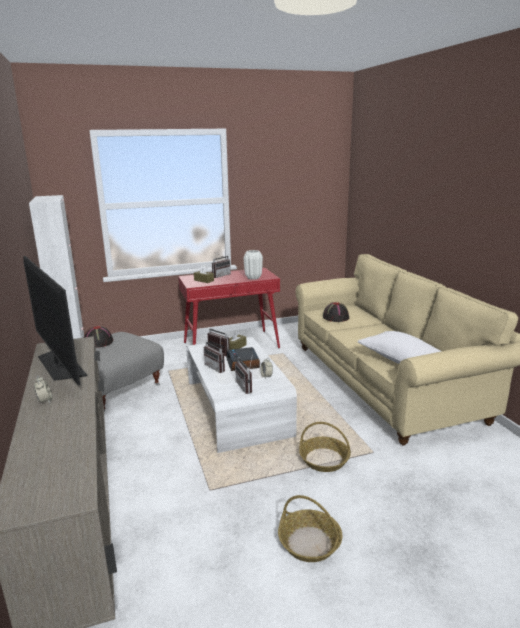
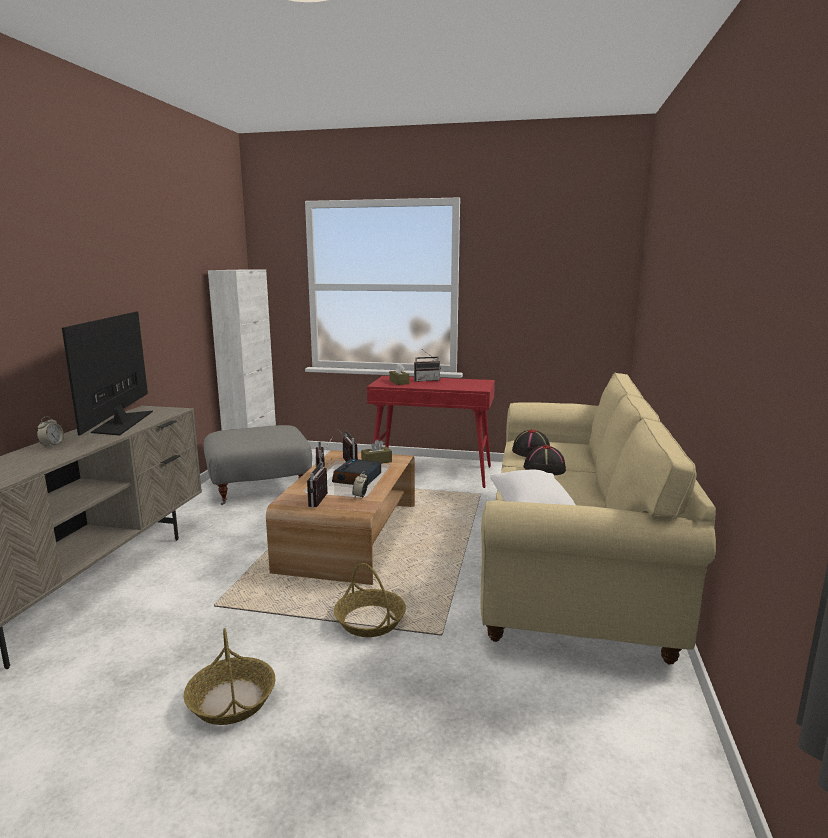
camera: 30 degrees right, 5 degrees down
black hat [84,326,113,348] -> black hat moved to [524,445,566,475]
white coffee table [186,337,297,453] -> brown coffee table [266,450,415,585]
white vase [244,250,263,280] -> none

